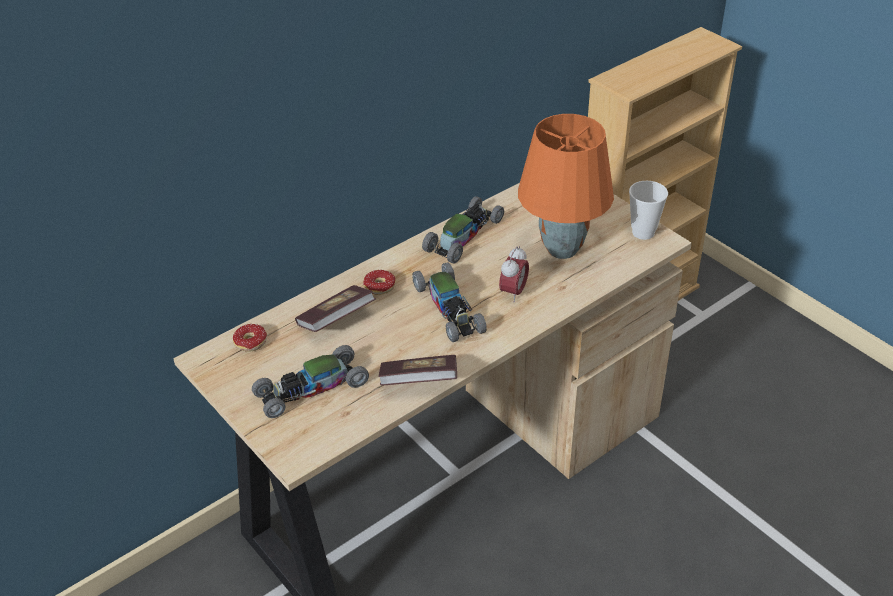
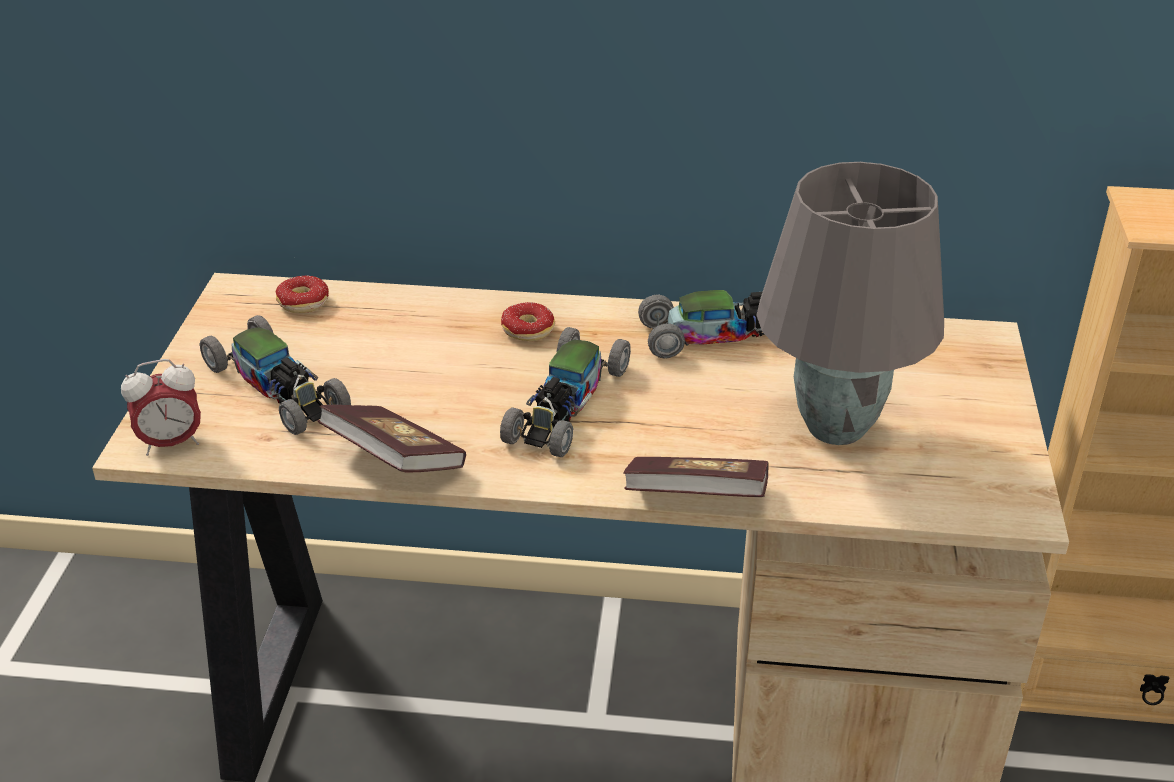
camera: 45 degrees right, 5 degrees down
toy car [252,345,369,418] -> toy car turned 150 degrees counterclockwise [200,315,351,435]
book [295,285,376,332] -> book moved to [623,457,769,497]
alarm clock [499,246,529,303] -> alarm clock moved to [121,359,201,456]
orange table lamp [518,114,614,259] -> grey table lamp [756,162,944,445]
cup [629,181,668,240] -> none

